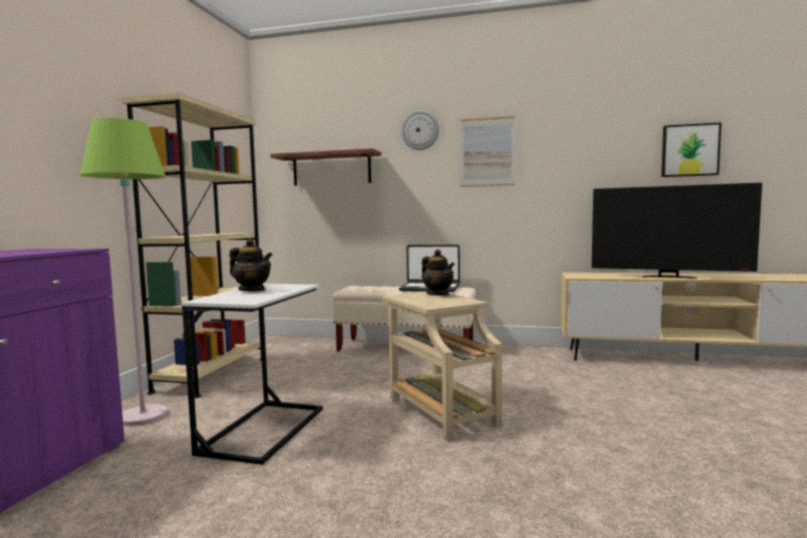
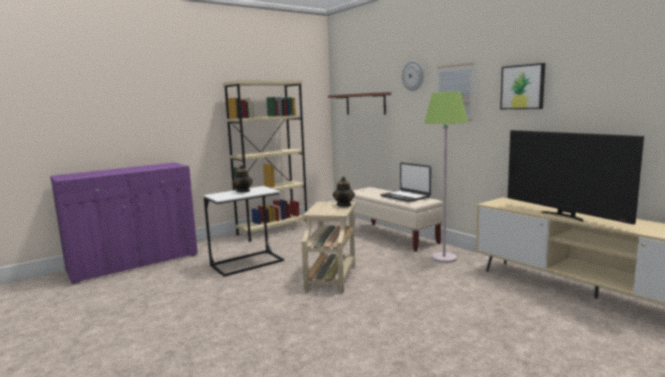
camera: 40 degrees right, 5 degrees up
green floor lamp [80,118,167,426] -> green floor lamp moved to [424,92,468,263]
picture [661,122,722,177] -> picture moved to [500,63,545,109]

